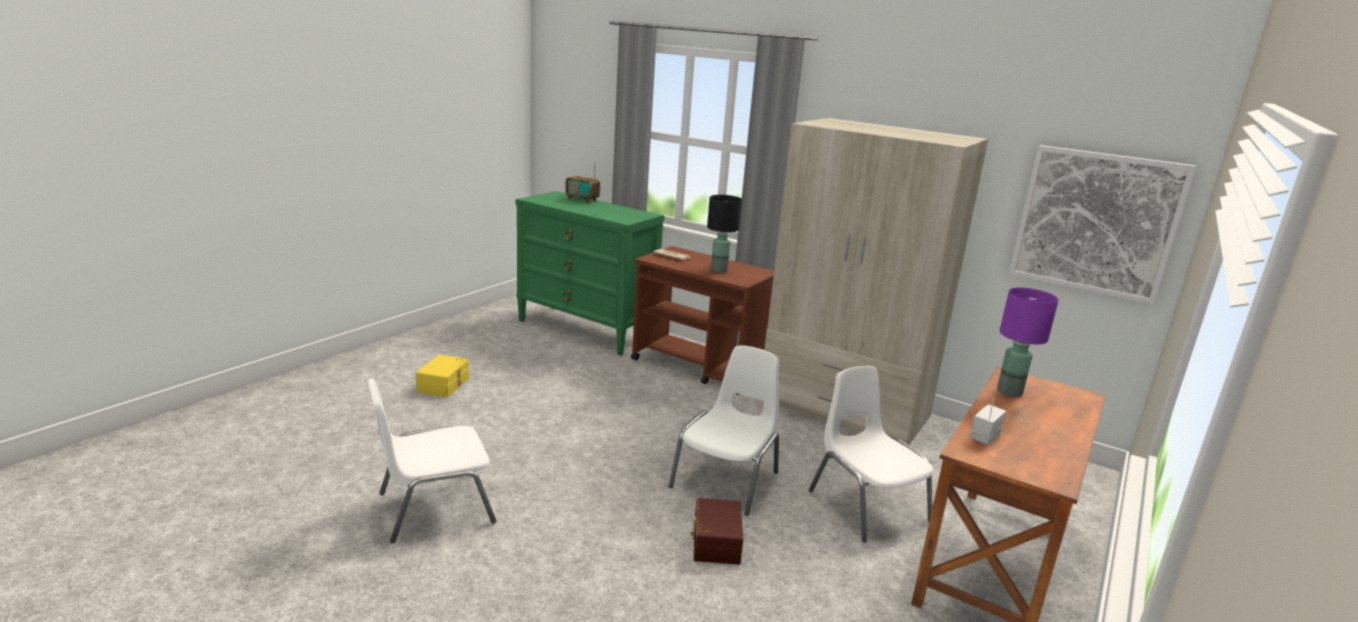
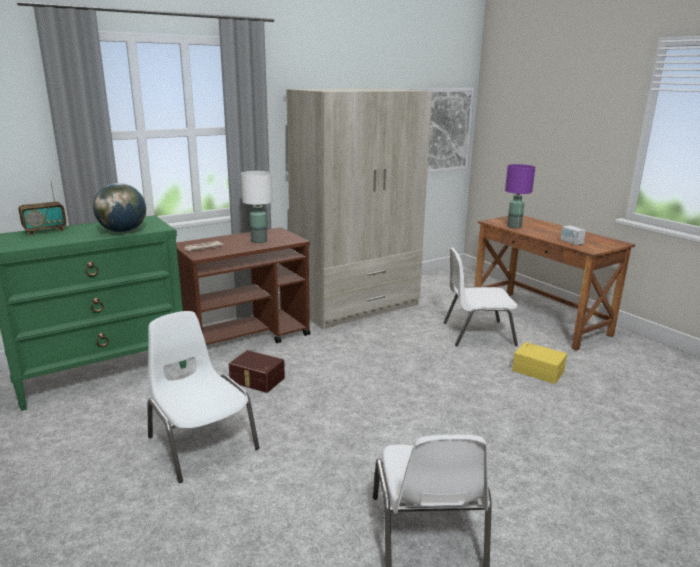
camera: 65 degrees left, 0 degrees up
yellow storage box [416,354,469,397] -> yellow storage box moved to [512,342,567,384]
white chair [669,345,779,515] -> white chair moved to [147,311,259,483]
brown storage box [690,498,743,565] -> brown storage box moved to [229,350,285,393]
black table lamp [707,195,742,273] -> white table lamp [241,171,273,243]
none -> globe [93,183,146,233]

